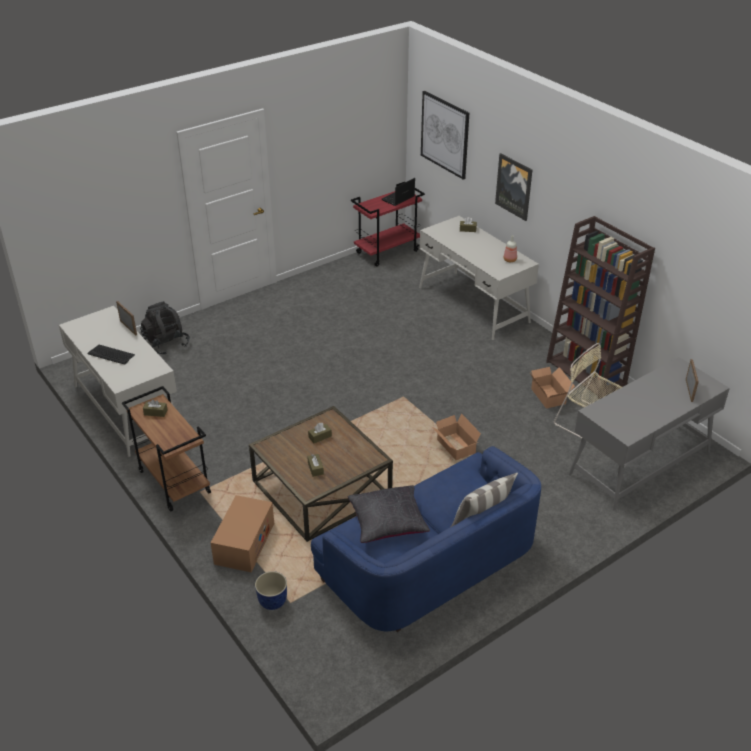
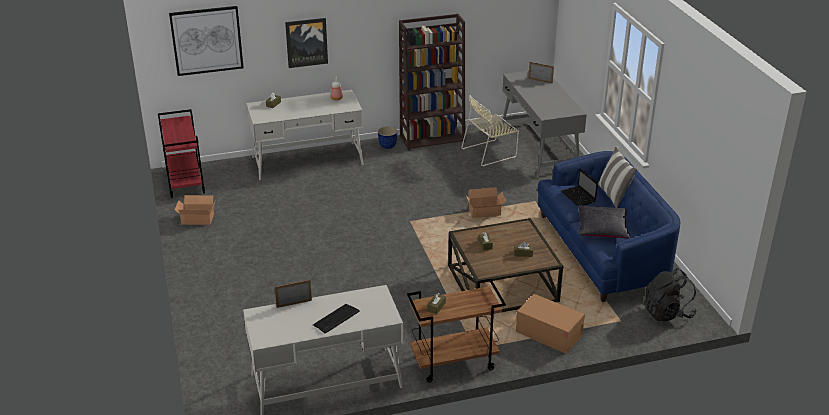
camera: 70 degrees left, 5 degrees down
black backpack [140,301,190,355] -> black backpack moved to [644,268,696,322]
planter [255,571,287,610] -> planter moved to [378,126,397,149]
laptop [382,178,415,206] -> laptop moved to [561,168,598,207]
cardboard box [530,367,575,408] -> cardboard box moved to [175,195,216,225]

